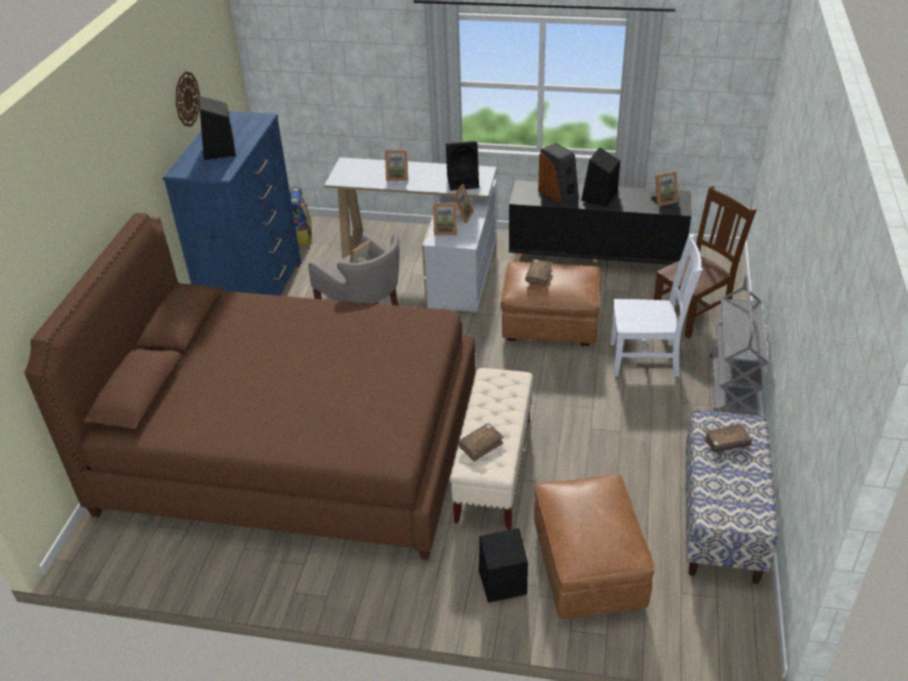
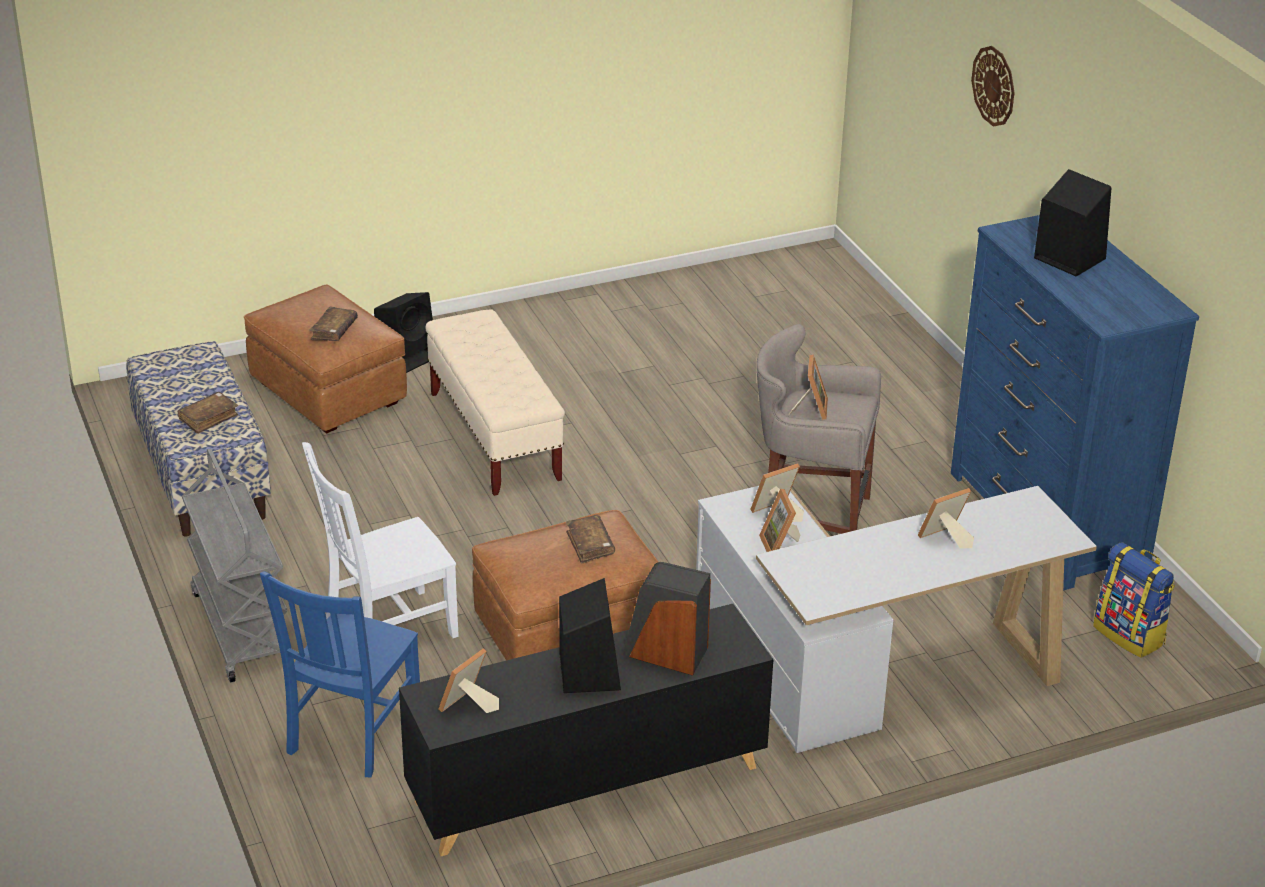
camera: 145 degrees right, 5 degrees down
brown bed [24,213,476,560] -> none
wall clock [176,71,200,127] -> wall clock moved to [971,46,1015,126]
black speaker [446,141,479,191] -> none
brown book [458,423,504,461] -> brown book moved to [309,307,358,341]
brown chair [654,185,757,339] -> blue chair [260,571,420,778]

